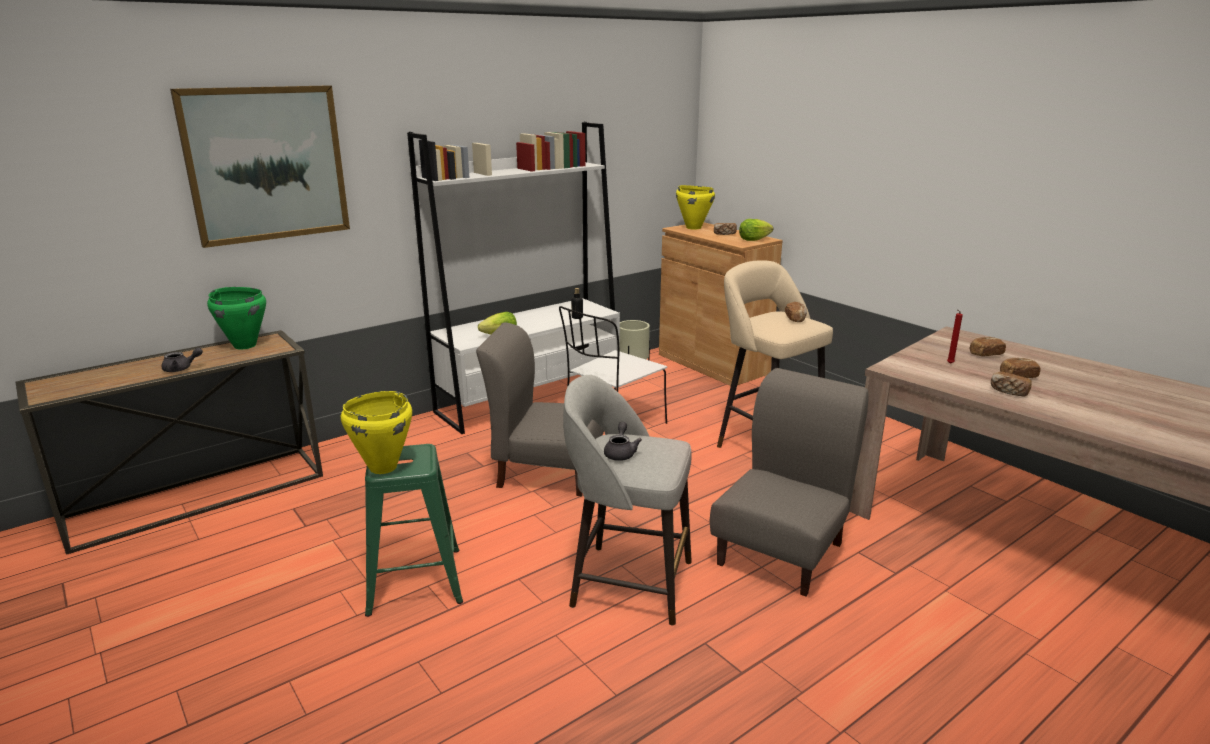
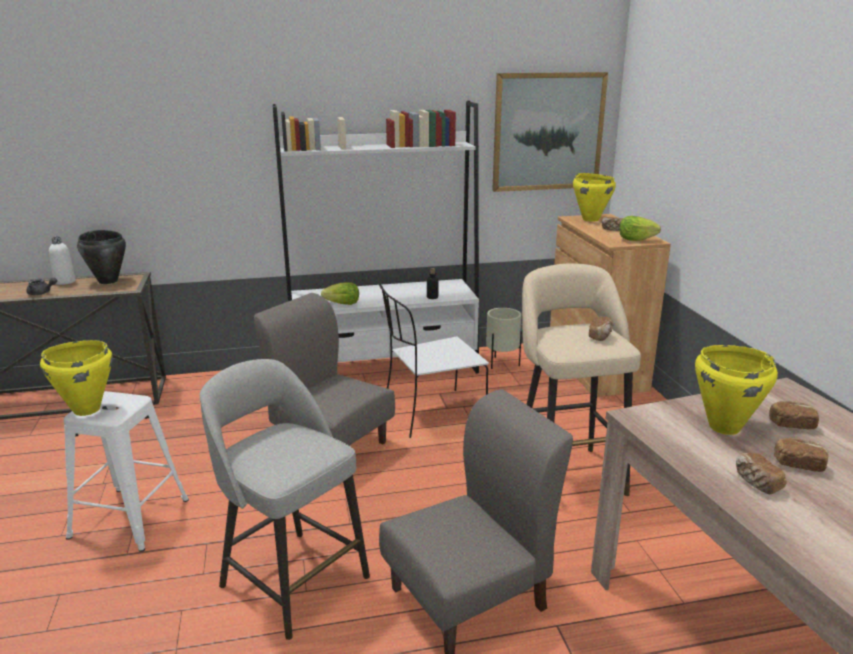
camera: 25 degrees right, 0 degrees up
picture [170,85,350,248] -> picture moved to [492,72,608,192]
green cooking pot [207,287,266,349] -> black cooking pot [77,230,126,284]
green stool [365,444,463,617] -> white stool [64,391,189,552]
grey teapot [604,422,642,461] -> none
red candle [947,310,963,364] -> yellow cooking pot [695,345,778,435]
none -> white bottle [49,236,76,285]

